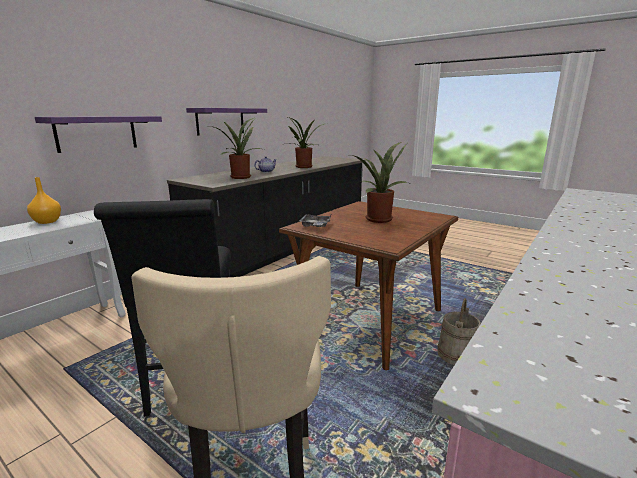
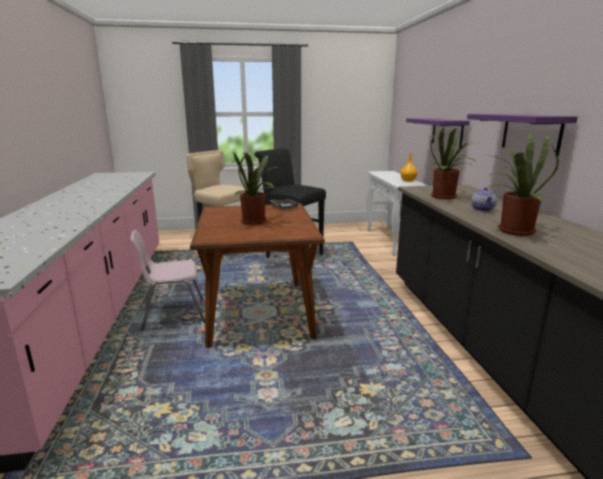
camera: 135 degrees right, 0 degrees up
beige bucket [437,298,481,365] -> pink chair [131,230,205,331]

